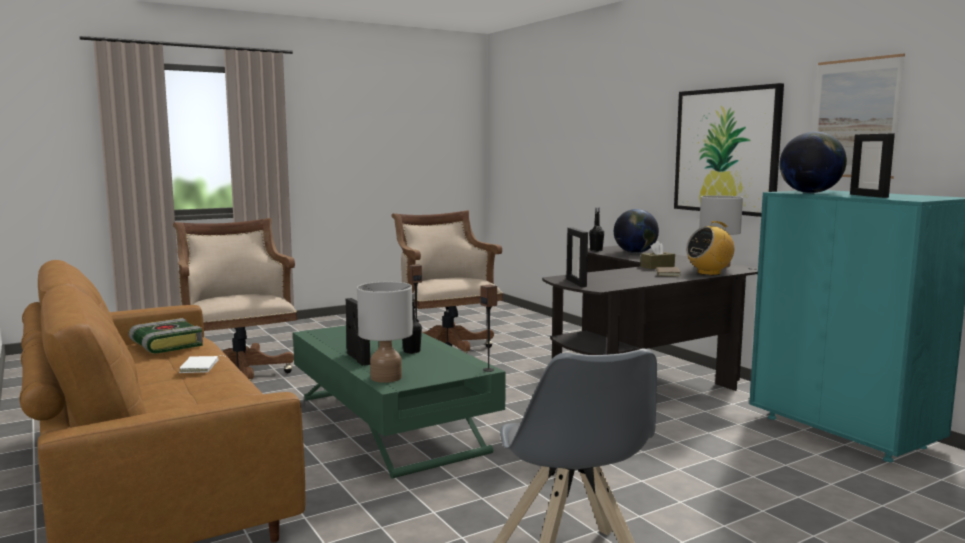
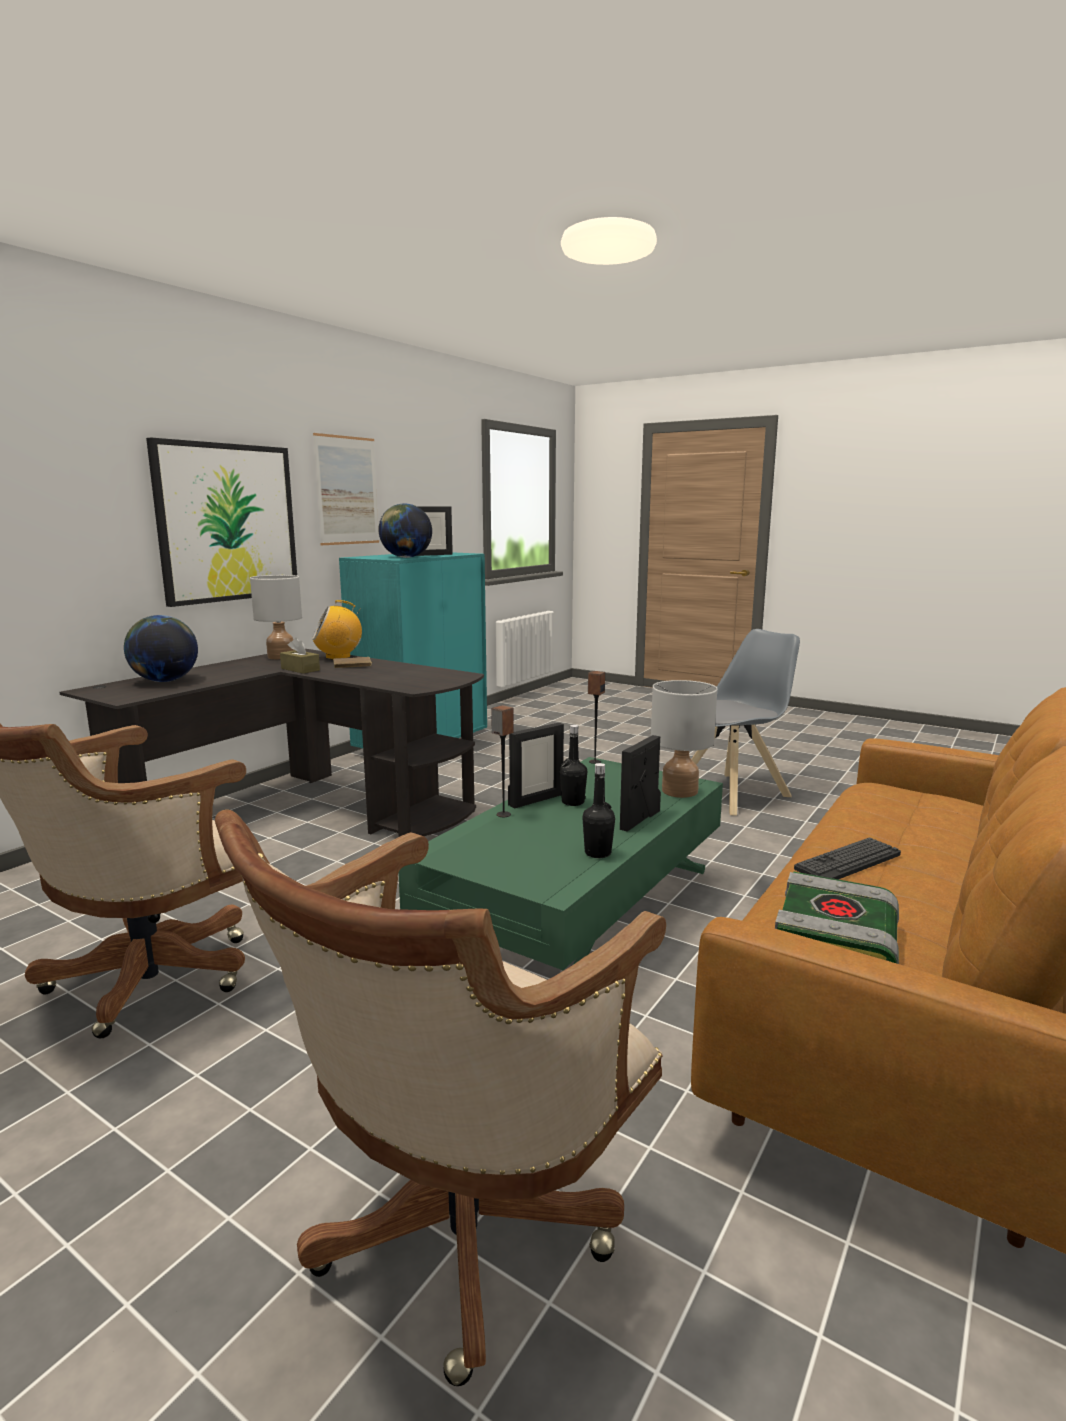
camera: 115 degrees left, 5 degrees up
white book [179,355,226,373] -> keyboard [794,837,901,880]
picture frame [566,228,588,287] -> picture frame moved to [508,723,564,808]
black bottle [589,208,604,251] -> black bottle moved to [582,763,615,858]
radio [686,221,734,275] -> radio turned 120 degrees clockwise [312,600,362,660]

